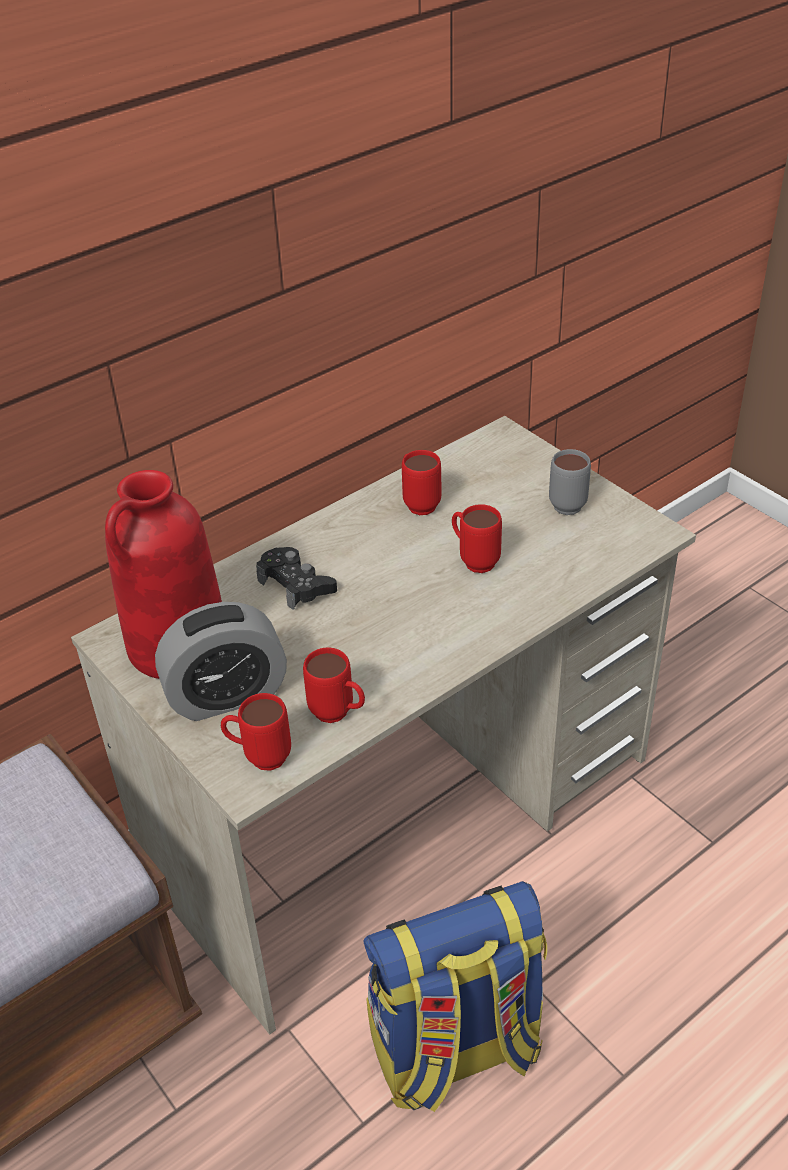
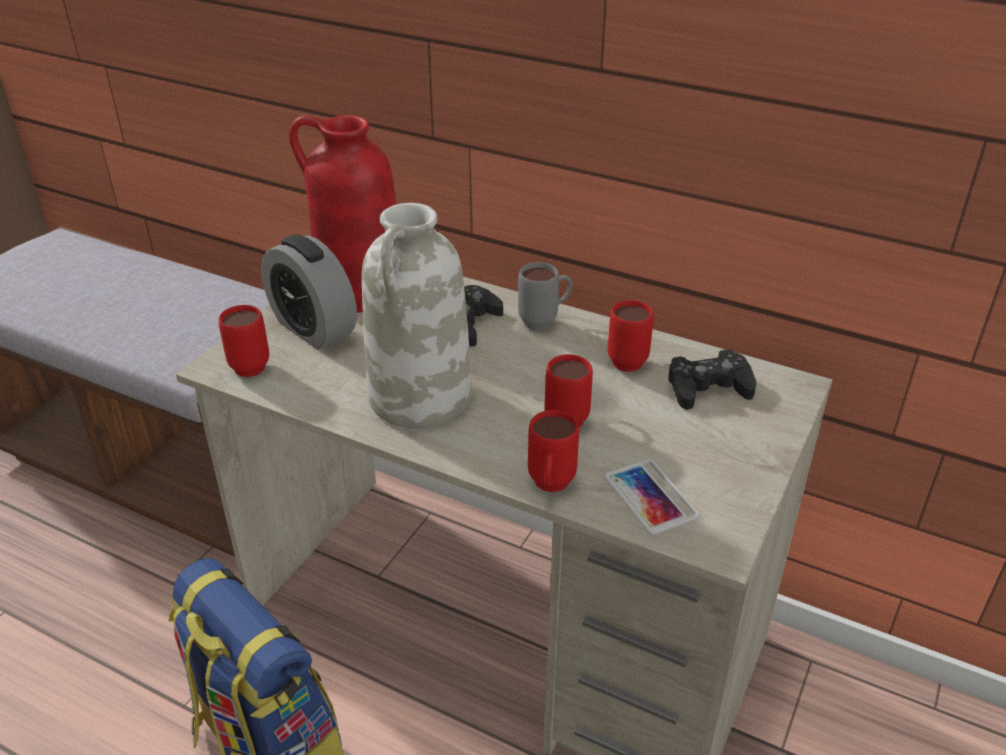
camera: 65 degrees right, 5 degrees down
red mug [303,648,365,723] -> red mug moved to [528,410,579,492]
grey mug [549,449,591,515] -> grey mug moved to [518,262,572,330]
none -> white vase [362,203,471,428]
none -> phone [604,459,700,535]
none -> black game controller [668,349,756,410]

